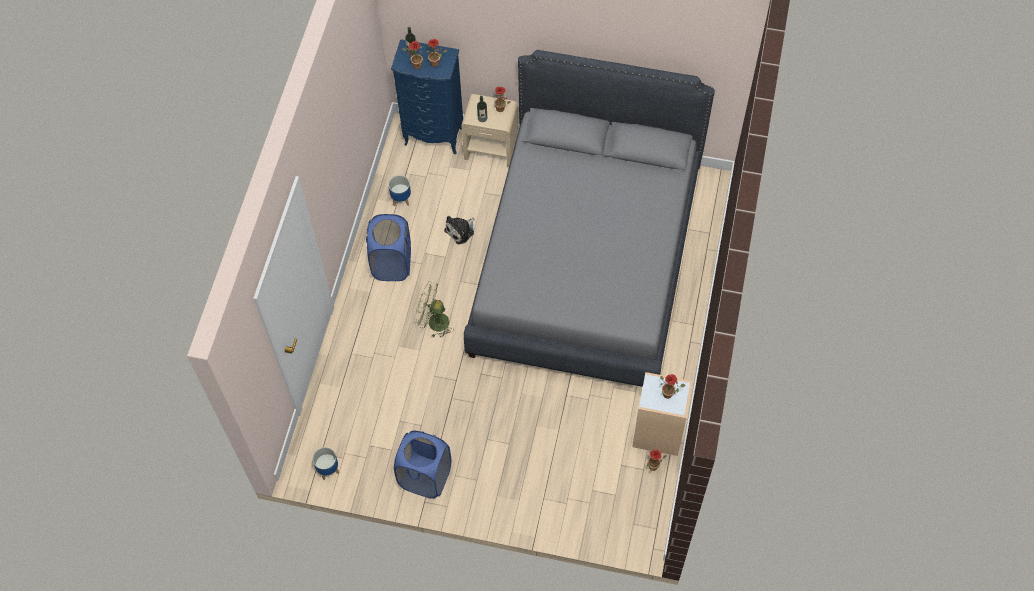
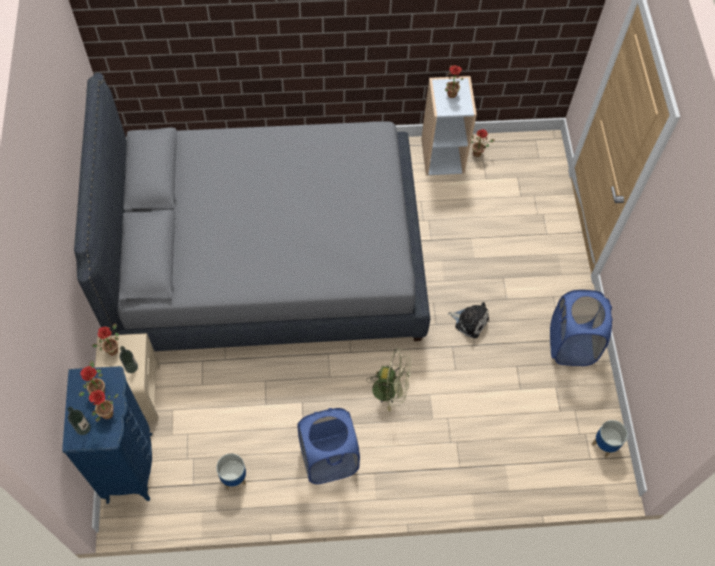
camera: 110 degrees left, 0 degrees up
green fan [415,281,454,338] -> green fan turned 75 degrees counterclockwise [367,349,411,411]
plush toy [444,216,474,244] -> plush toy moved to [448,302,489,338]

